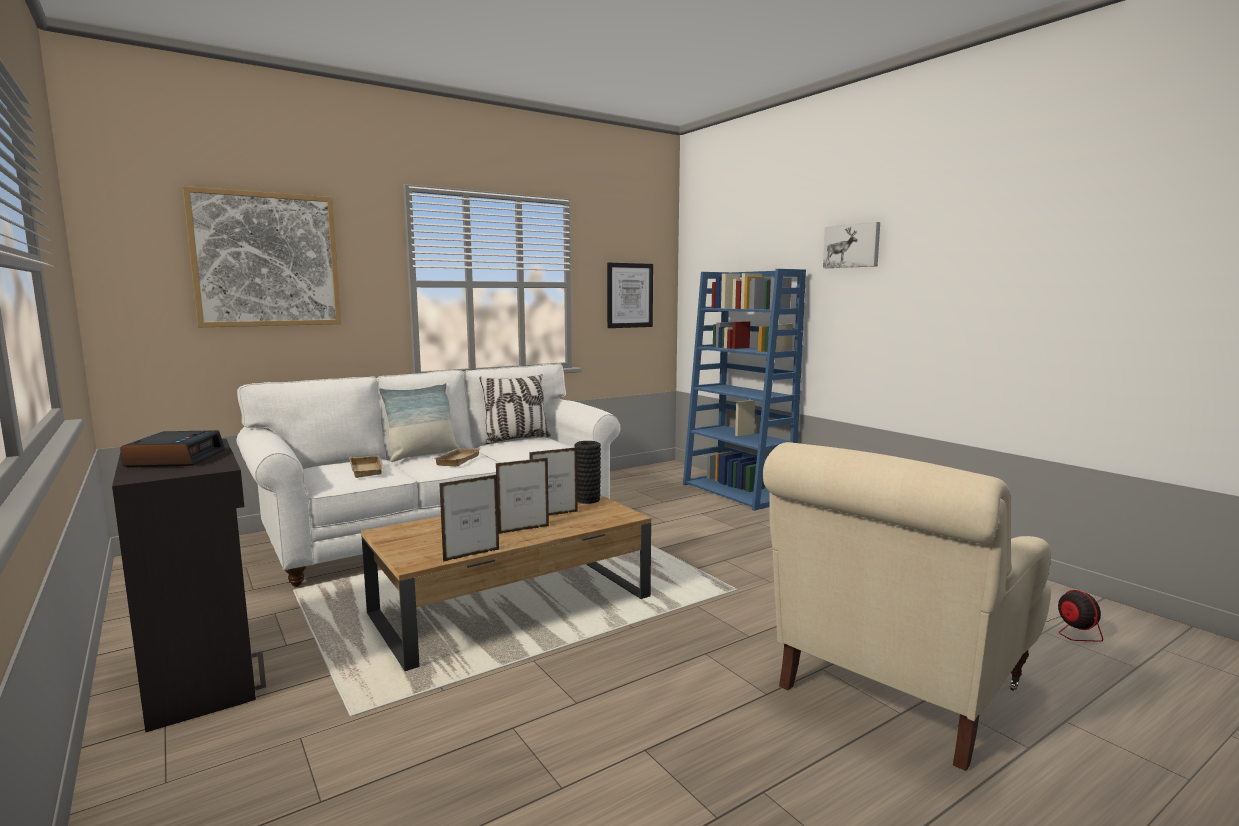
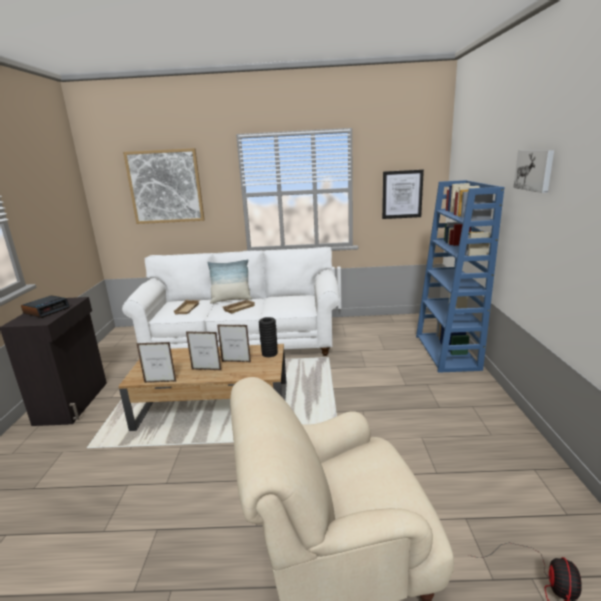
camera: 35 degrees right, 10 degrees up
pillow [479,374,551,444] -> none

